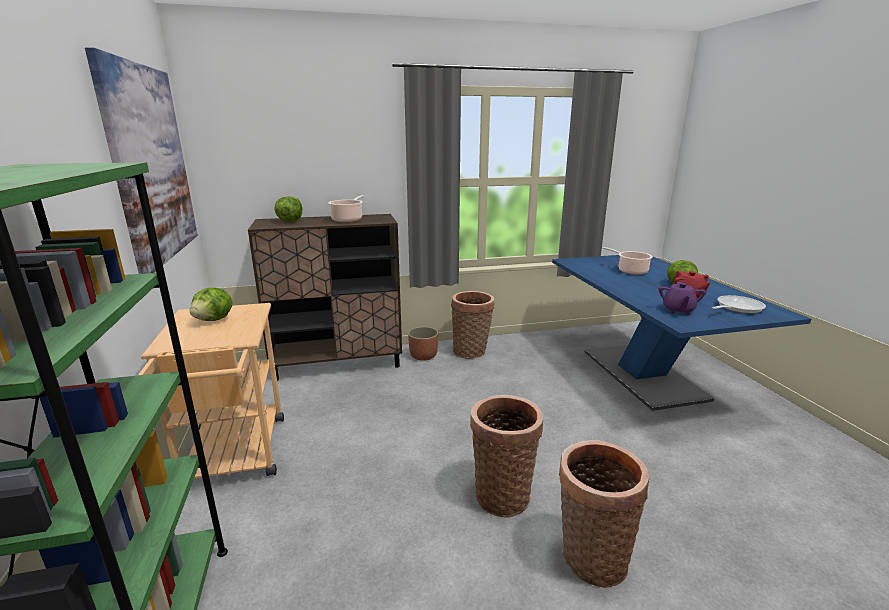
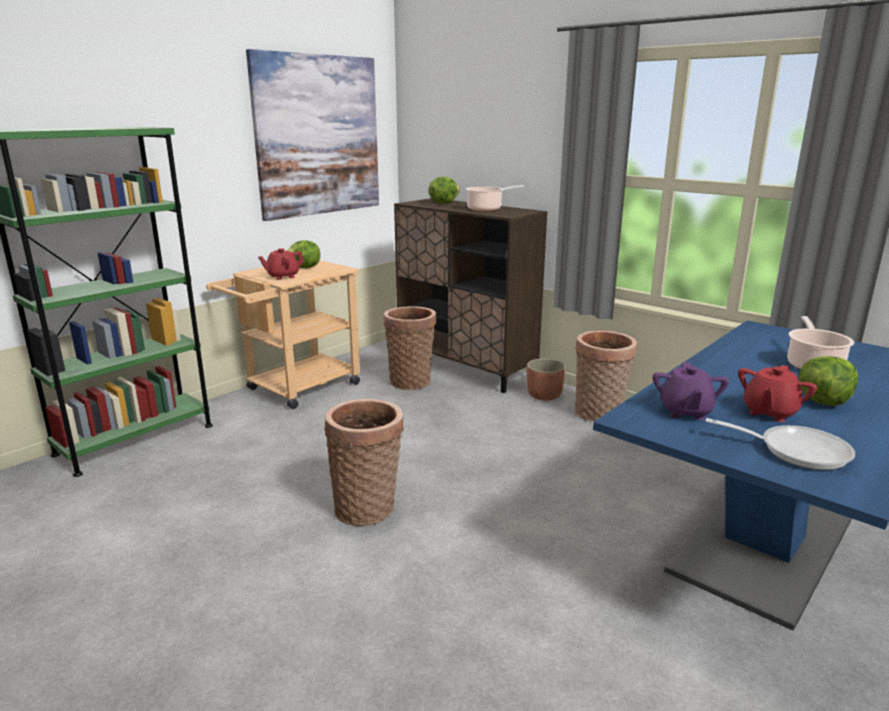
camera: 55 degrees right, 0 degrees up
basket [559,440,649,588] -> basket moved to [384,306,436,390]
purple teapot [659,282,706,315] -> purple teapot turned 60 degrees counterclockwise [653,362,729,420]
none -> red teapot [258,248,304,280]

